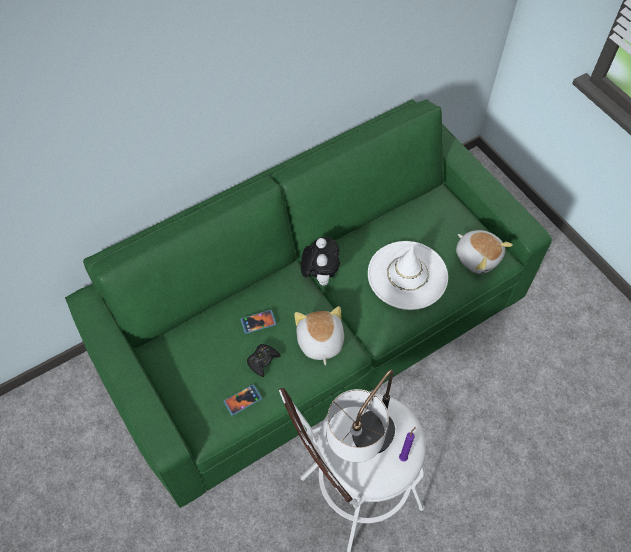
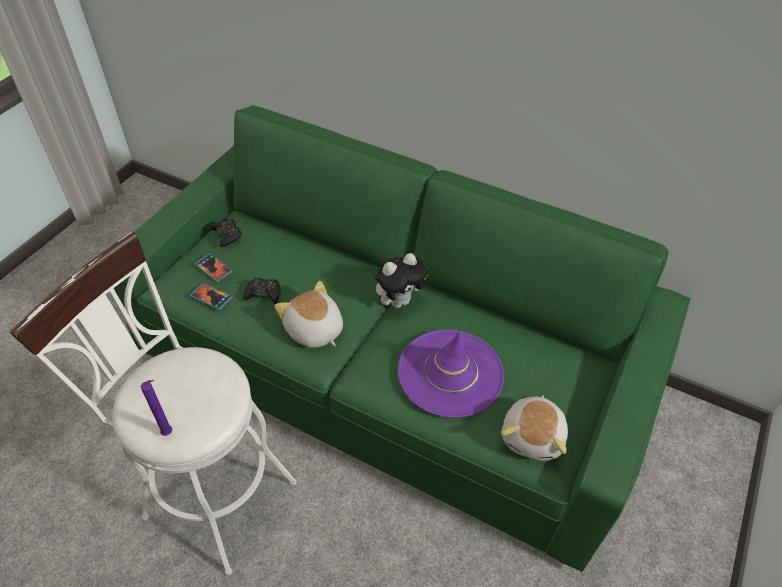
camera: 60 degrees right, 10 degrees down
phone [240,310,276,334] -> phone moved to [195,253,233,282]
plush toy [294,306,344,366] -> plush toy turned 90 degrees counterclockwise [274,281,343,348]
table lamp [327,369,395,462] -> none
white hat [368,241,448,310] -> purple hat [398,329,504,418]
none -> black game controller [210,218,242,247]

